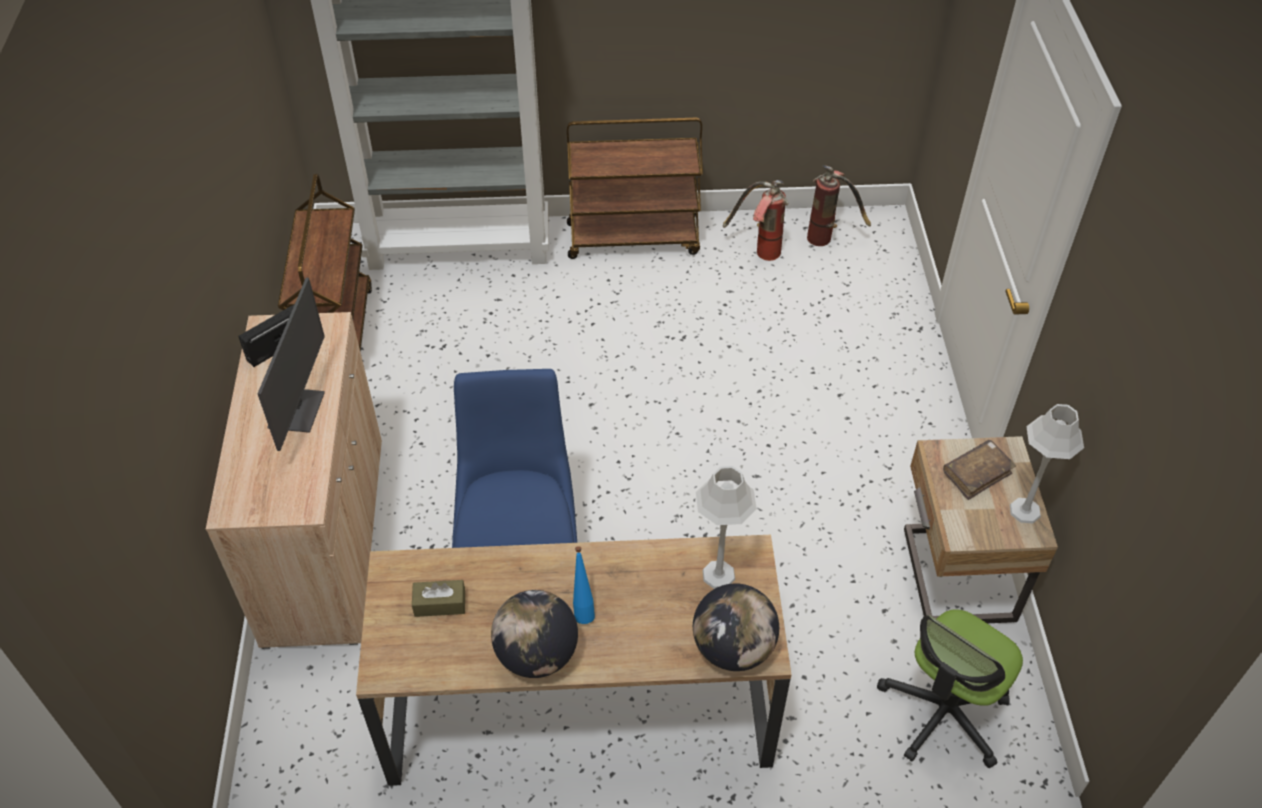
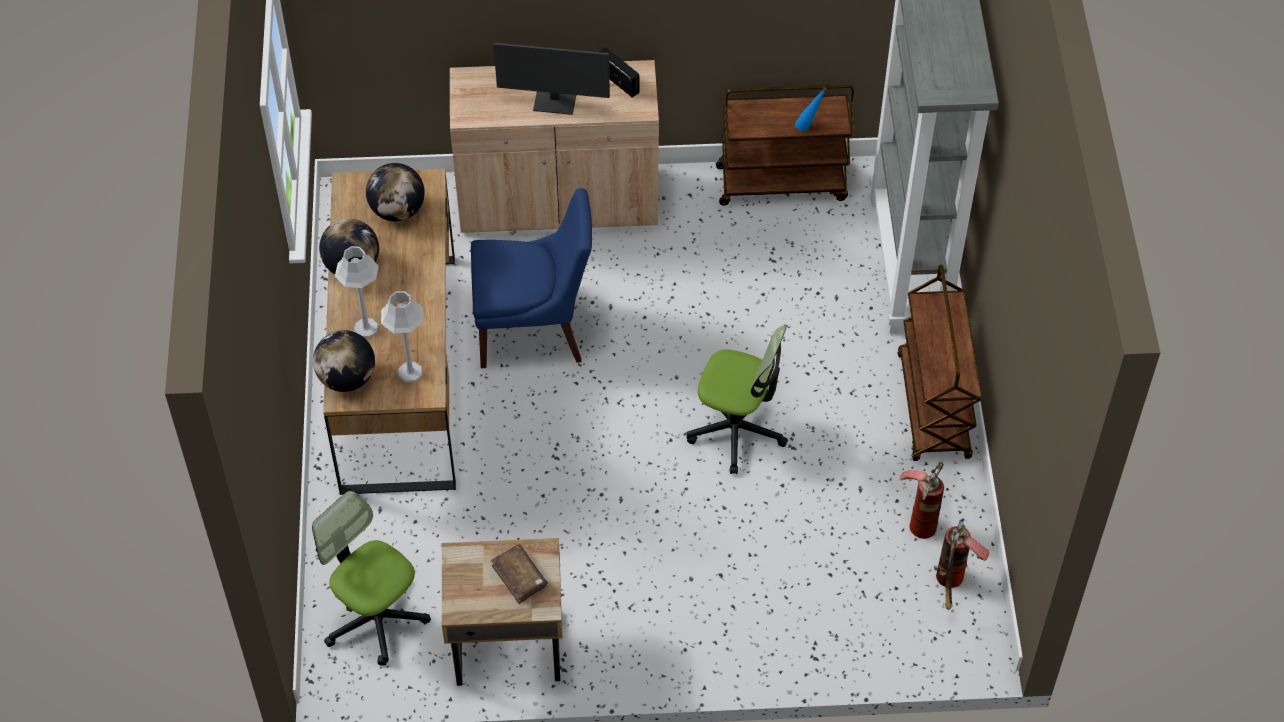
camera: 90 degrees right, 5 degrees up
brown tissue box [412,580,465,617] -> globe [366,163,425,221]
blue bottle [573,546,595,624] -> blue bottle moved to [795,87,827,131]
grey table lamp [1010,404,1084,523] -> grey table lamp moved to [335,246,379,338]
none -> office chair [686,326,788,474]

